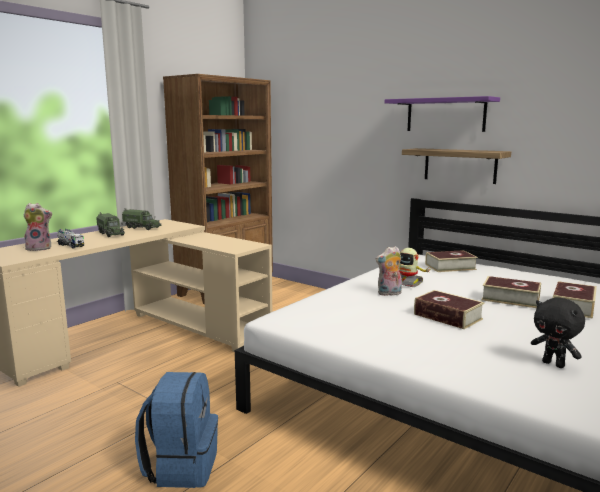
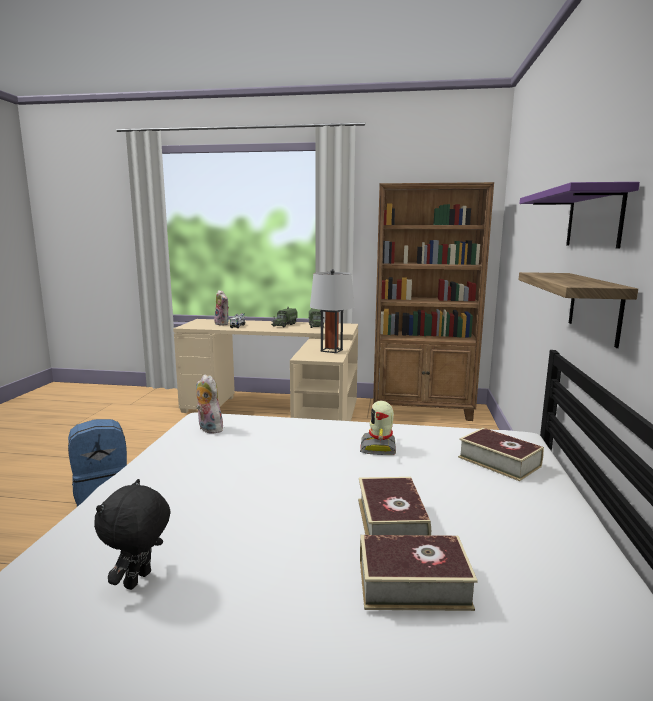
camera: 60 degrees right, 0 degrees up
plush toy [376,246,402,296] -> plush toy moved to [196,374,223,434]
book [414,290,484,329] -> none
none -> grey table lamp [310,269,354,353]

